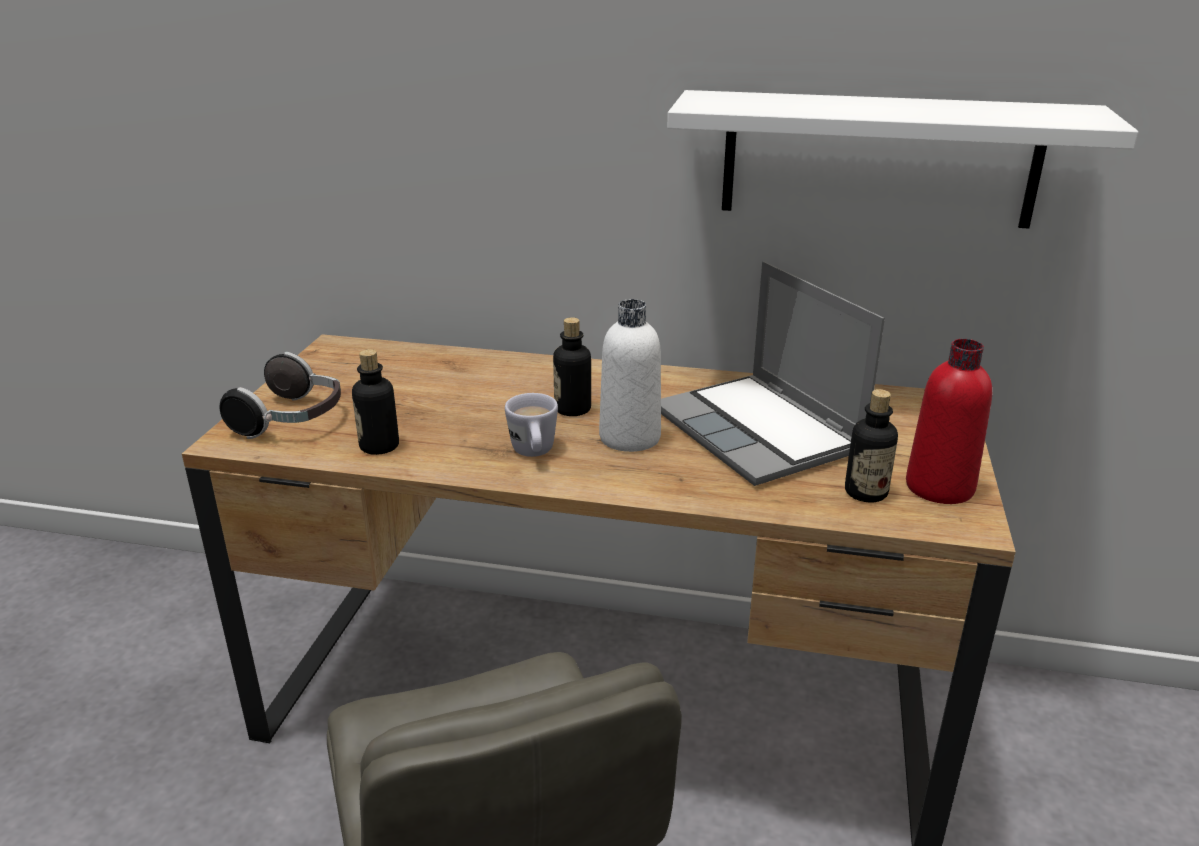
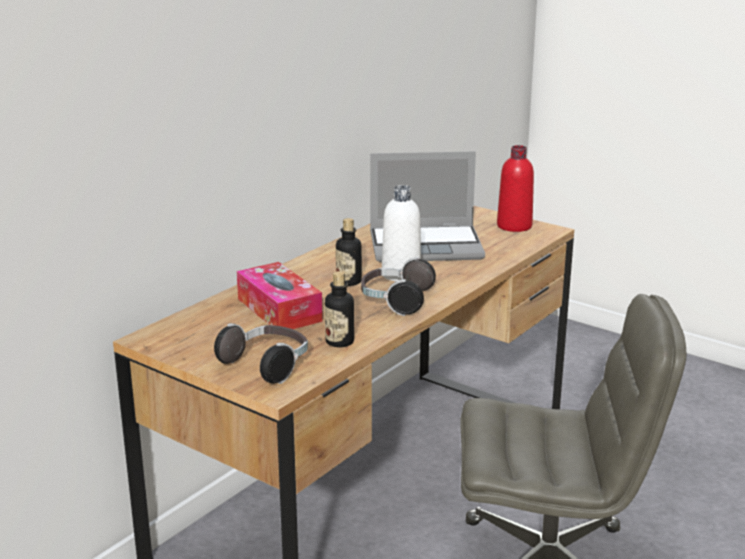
camera: 65 degrees left, 5 degrees down
white mug [505,393,558,457] -> headphones [361,257,436,316]
white shelf [667,90,1138,228] -> none
bottle [845,389,898,502] -> none
none -> tissue box [237,262,323,329]

